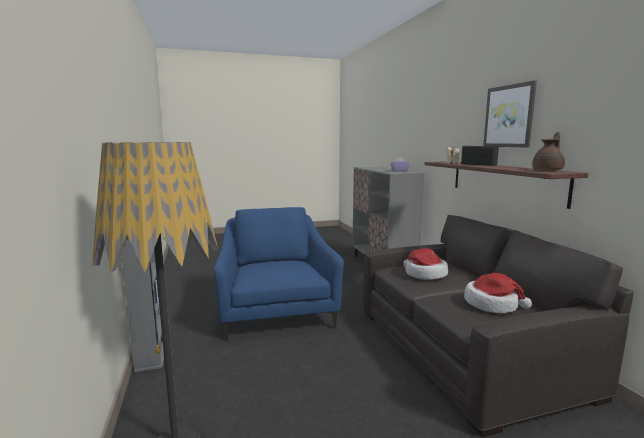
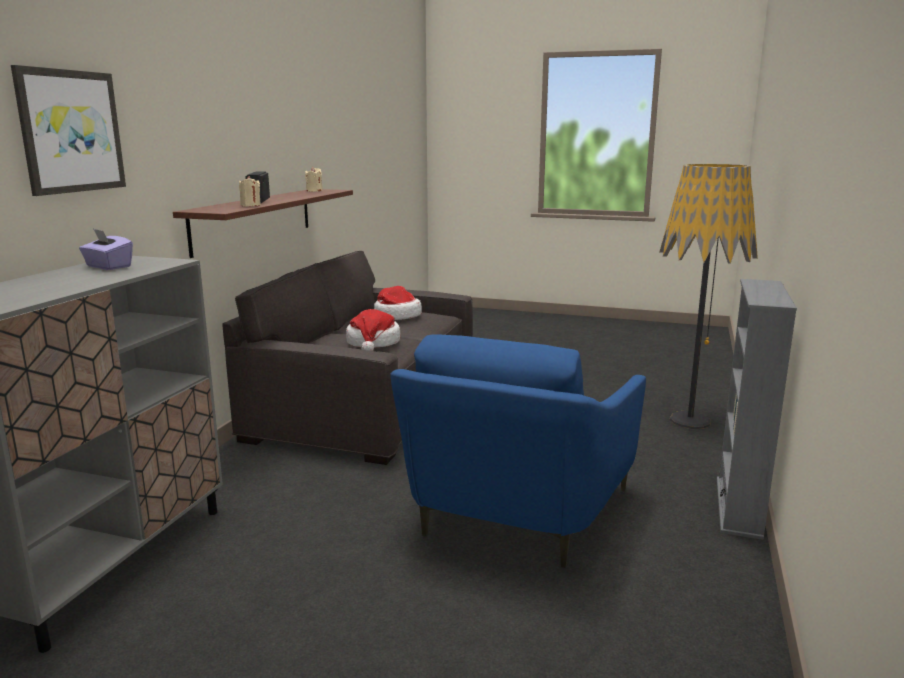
camera: 145 degrees left, 5 degrees up
picture [483,80,537,148] -> picture moved to [11,65,126,196]
brown teapot [532,132,565,171] -> beige candle [305,167,323,192]

